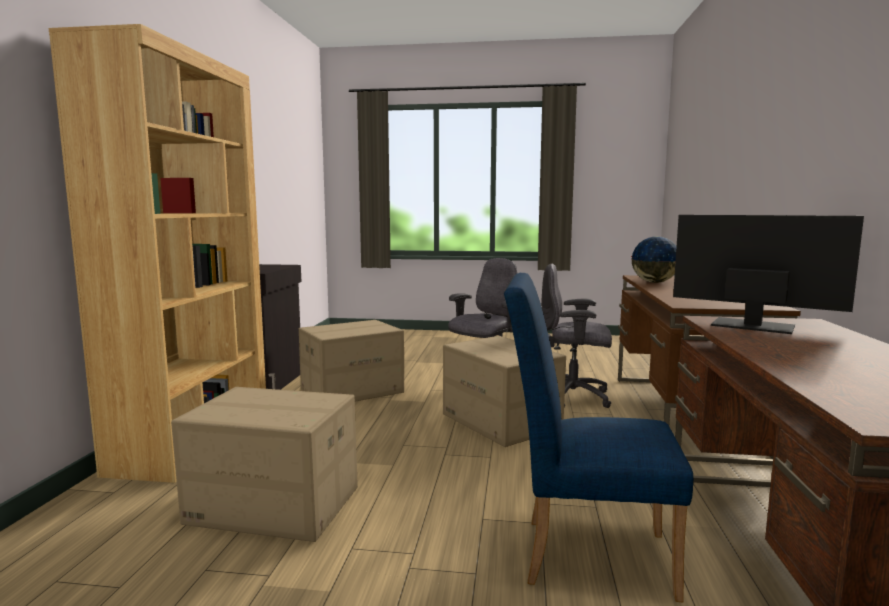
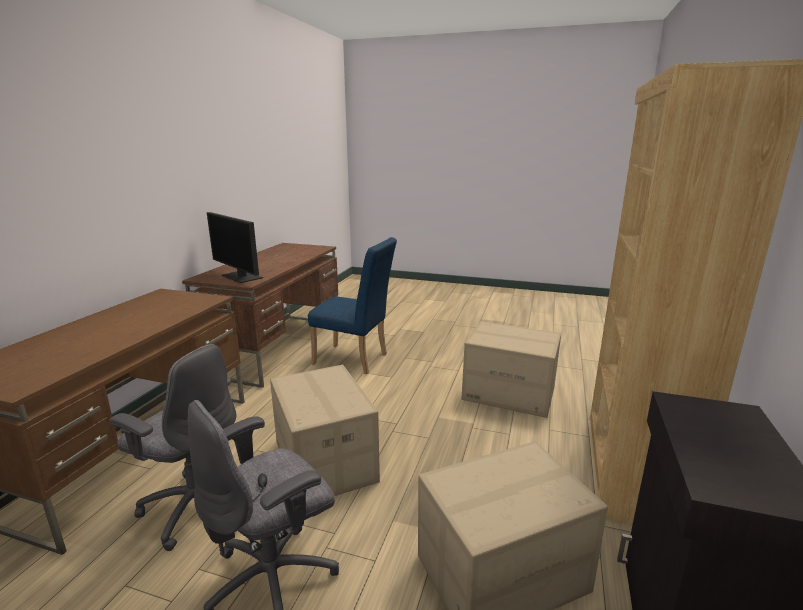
camera: 170 degrees left, 10 degrees up
globe [631,236,677,283] -> none

